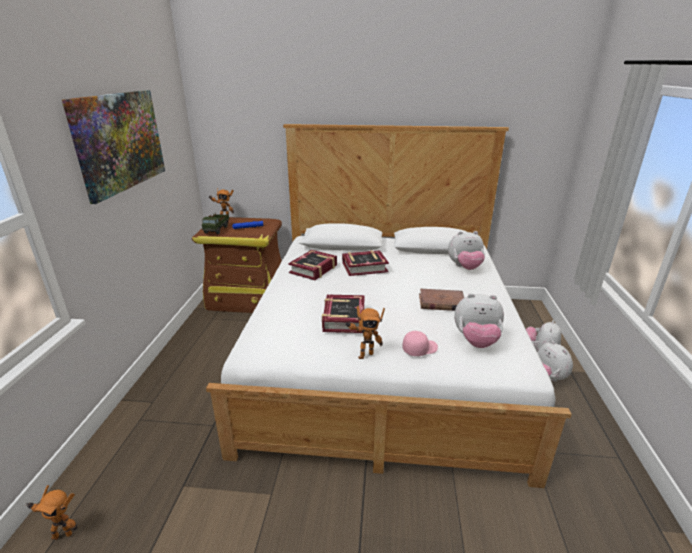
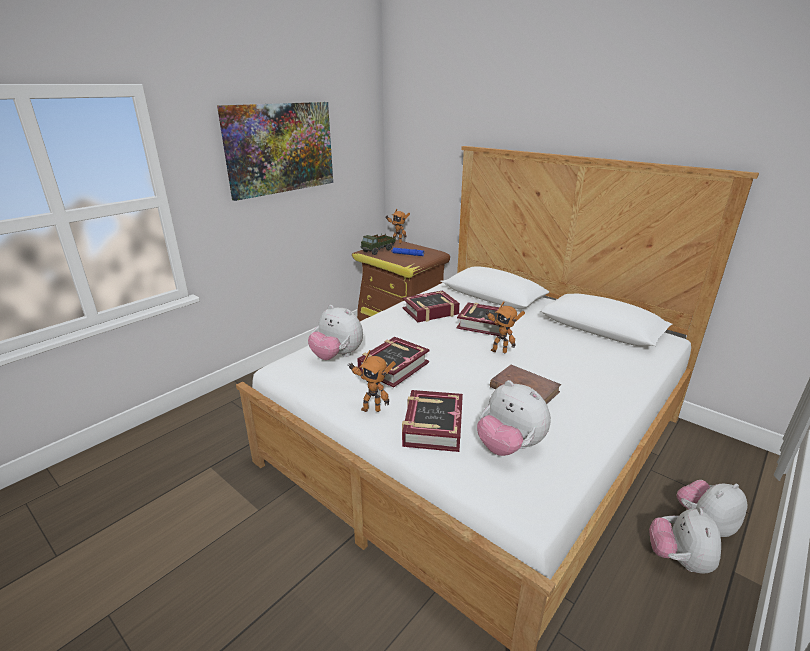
camera: 35 degrees right, 0 degrees up
toy robot [25,485,77,540] -> toy robot moved to [484,301,525,354]
pink cap [402,331,438,356] -> book [402,390,463,452]
plush toy [448,231,485,270] -> plush toy moved to [308,305,363,360]

